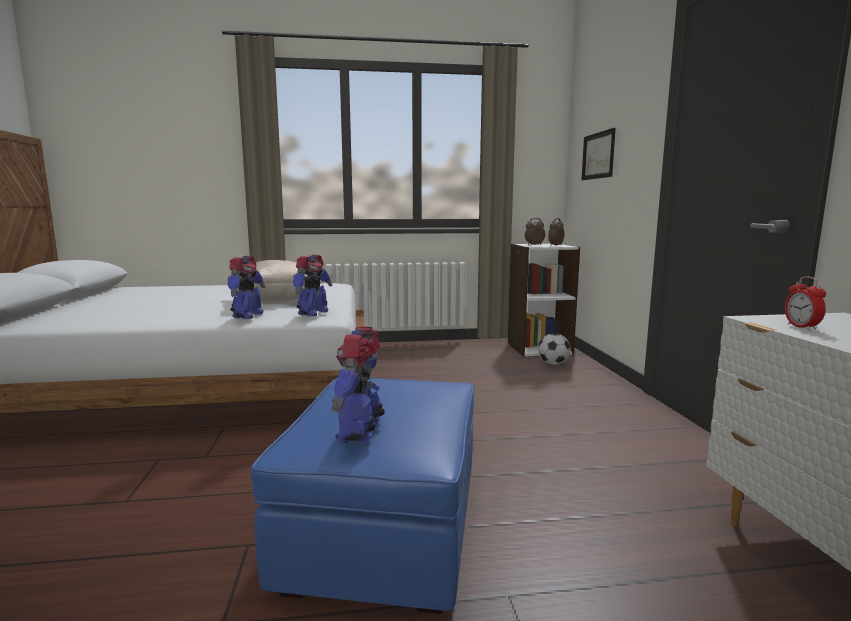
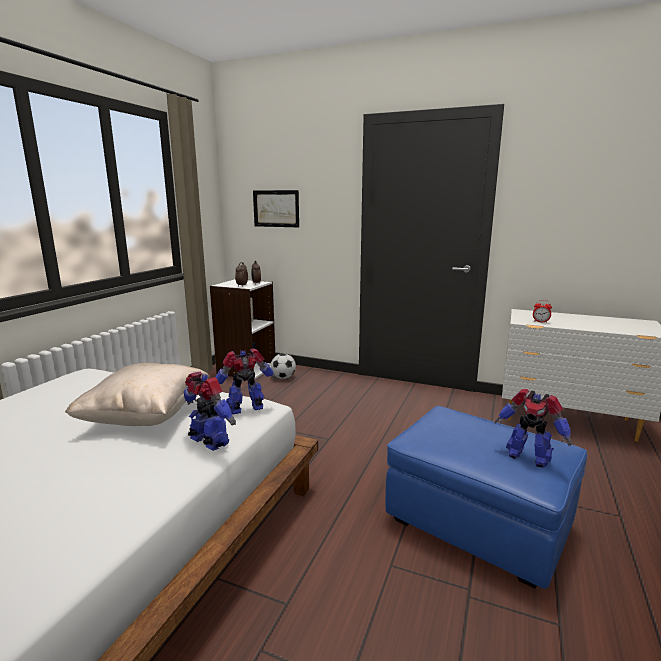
camera: 60 degrees left, 5 degrees up
toy robot [293,255,332,316] -> toy robot turned 75 degrees counterclockwise [215,349,275,414]

